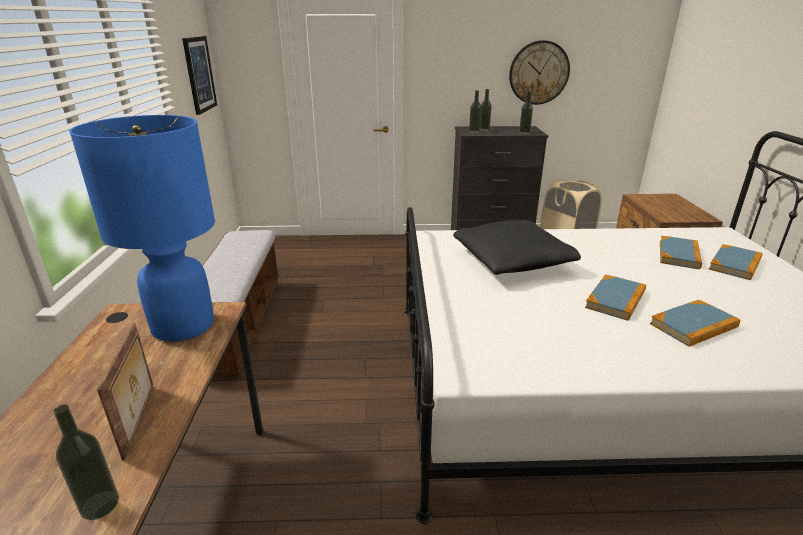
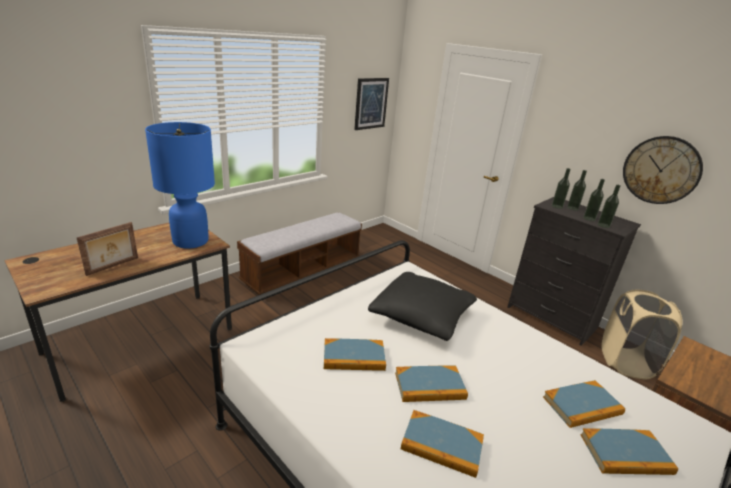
camera: 45 degrees right, 0 degrees up
bottle [53,404,119,520] -> bottle moved to [583,179,605,221]
none -> book [324,338,386,371]

